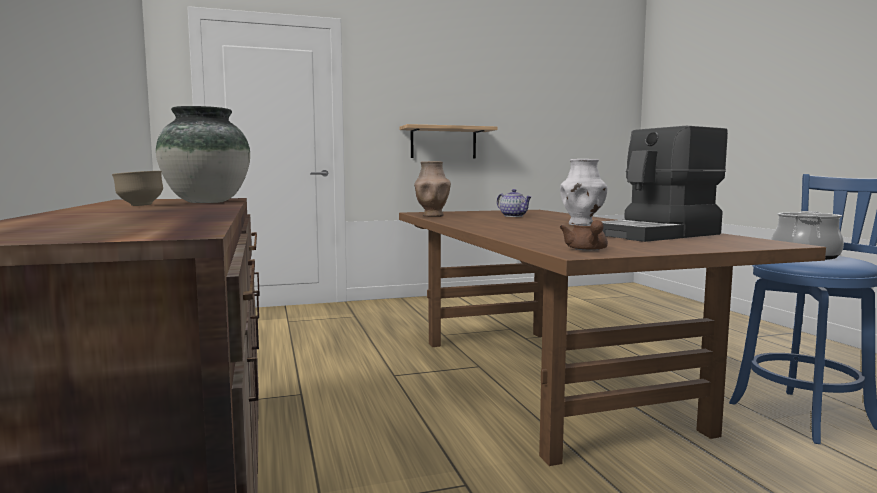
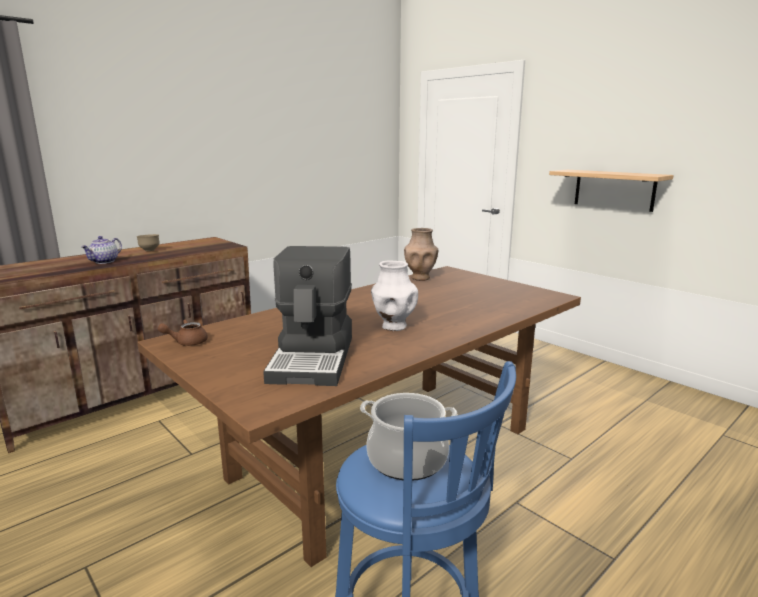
camera: 65 degrees right, 10 degrees up
vase [156,106,250,203] -> none
teapot [497,189,532,217] -> teapot moved to [81,236,122,264]
coffee machine [589,126,728,242] -> coffee machine turned 120 degrees counterclockwise [263,246,352,386]

